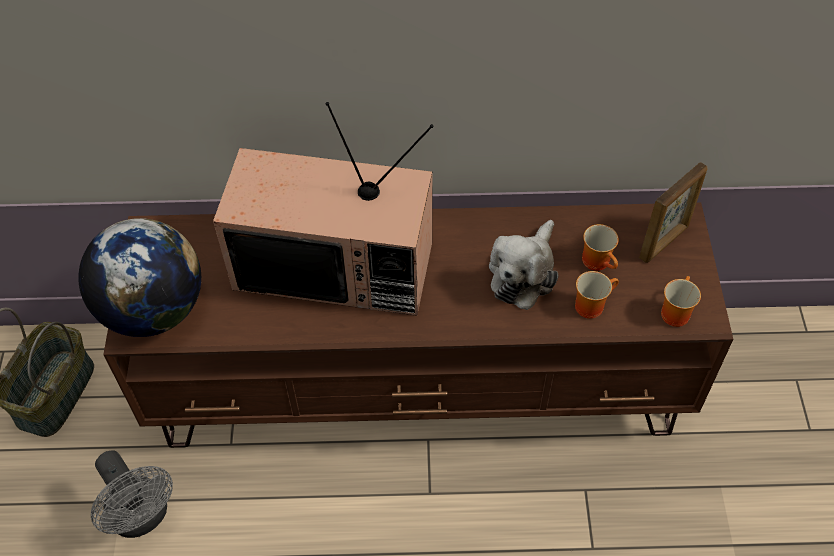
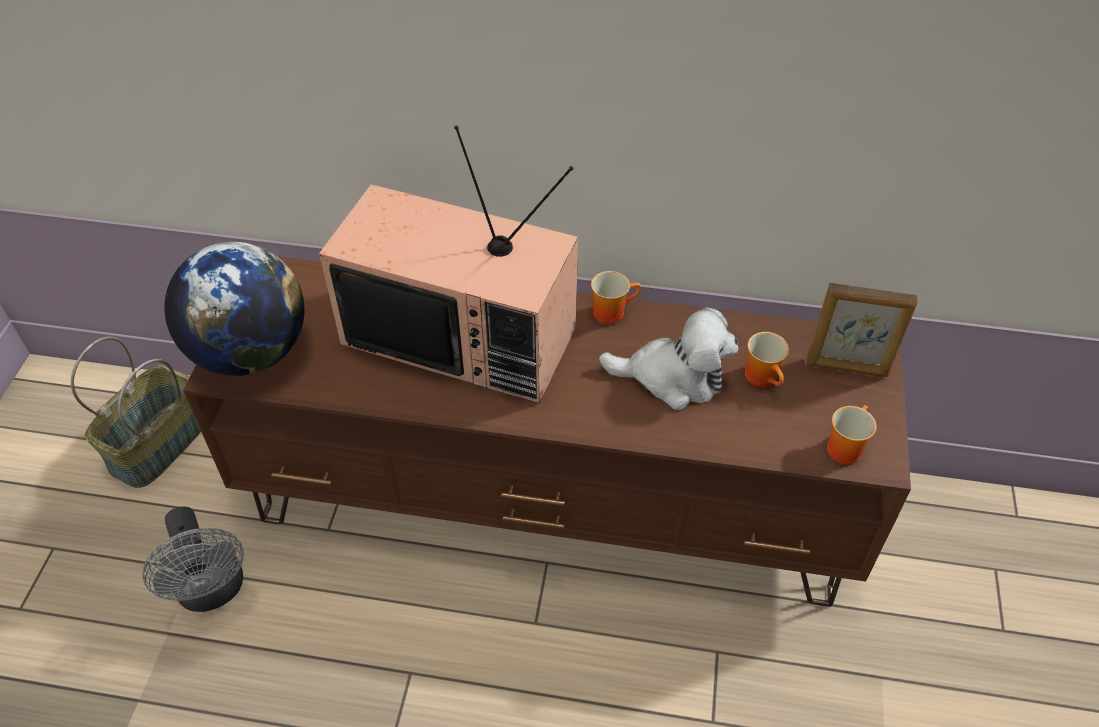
camera: 10 degrees right, 5 degrees down
plush toy [489,220,558,310] -> plush toy turned 120 degrees counterclockwise [599,307,738,410]
mug [575,271,619,319] -> mug moved to [591,271,642,324]
picture frame [639,162,707,263] -> picture frame turned 45 degrees clockwise [807,283,918,377]

